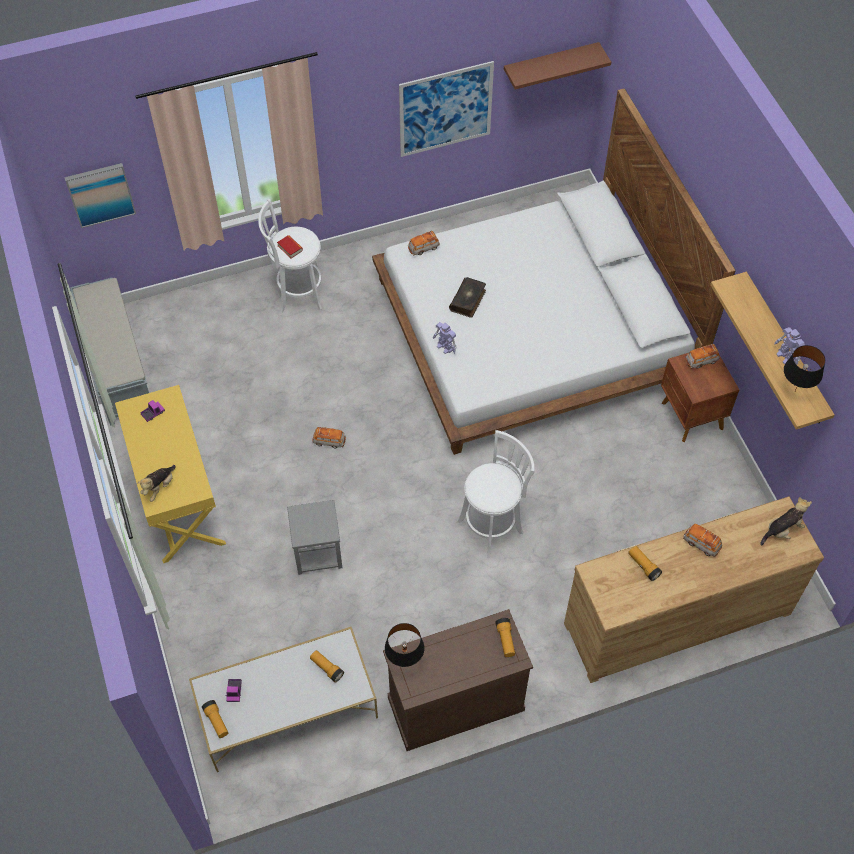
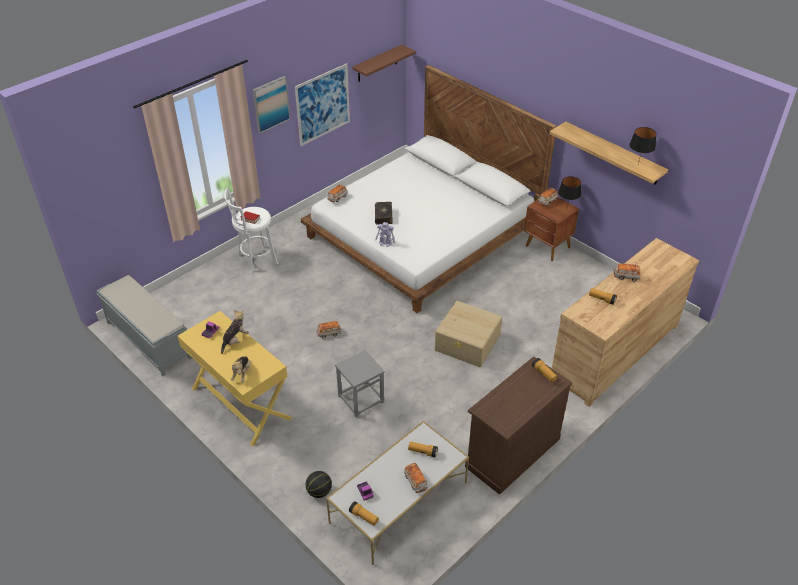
camera: 25 degrees left, 15 degrees down
picture [64,163,136,228] -> picture moved to [253,76,290,134]
black table lamp [385,623,424,667] -> black table lamp moved to [558,176,581,207]
white stool [457,430,535,558] -> beige storage box [435,301,502,367]
plush toy [760,497,812,546] -> plush toy moved to [221,310,249,354]
toy robot [774,327,805,365] -> none
none -> basketball [306,471,332,498]
none -> toy car [404,463,428,493]

